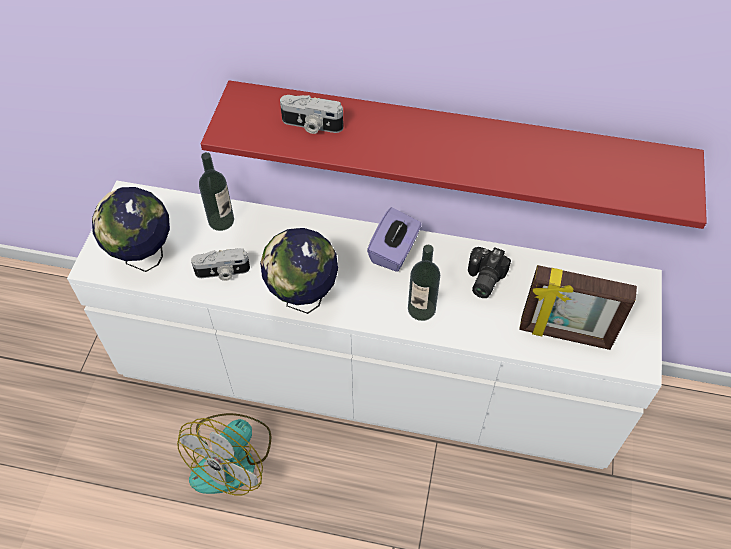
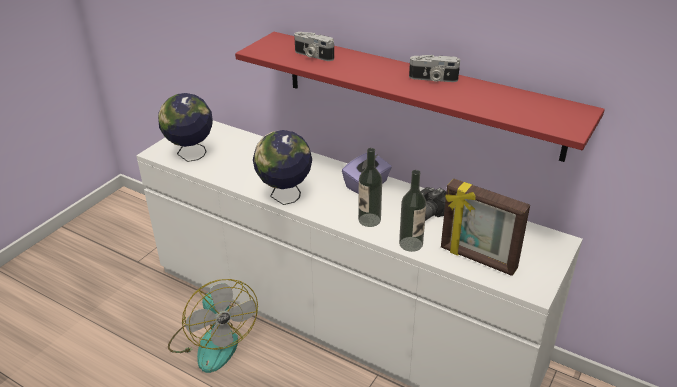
camera: 20 degrees right, 20 degrees down
fan [177,413,271,496] -> fan turned 75 degrees counterclockwise [168,279,258,373]
camera [191,248,250,281] -> camera moved to [409,55,460,82]
bottle [199,152,234,231] -> bottle moved to [399,170,427,252]

